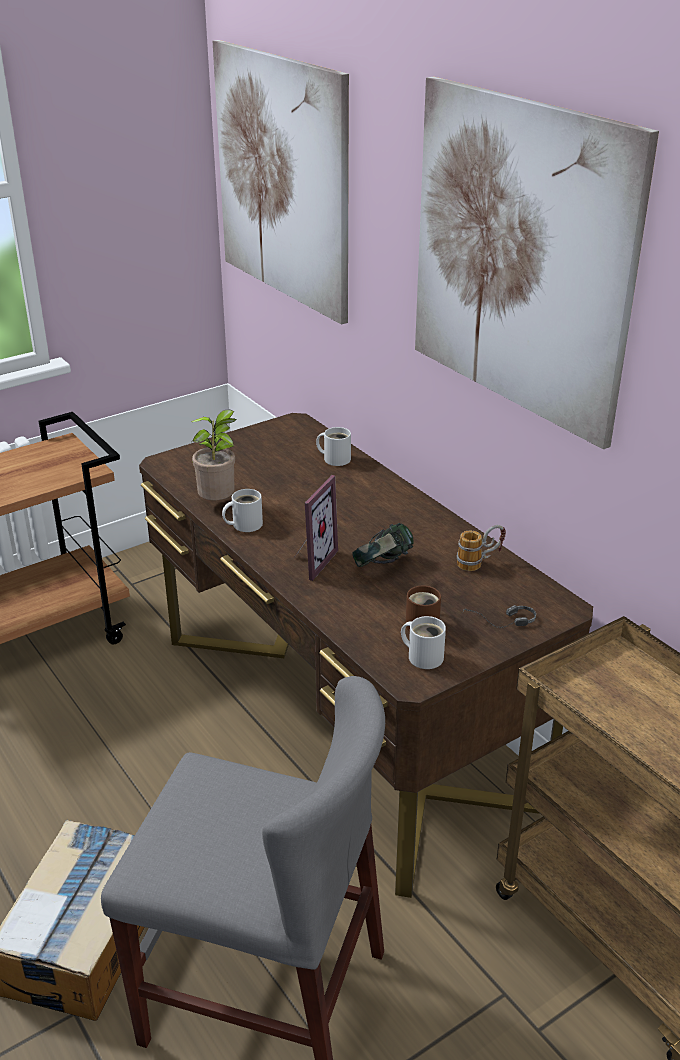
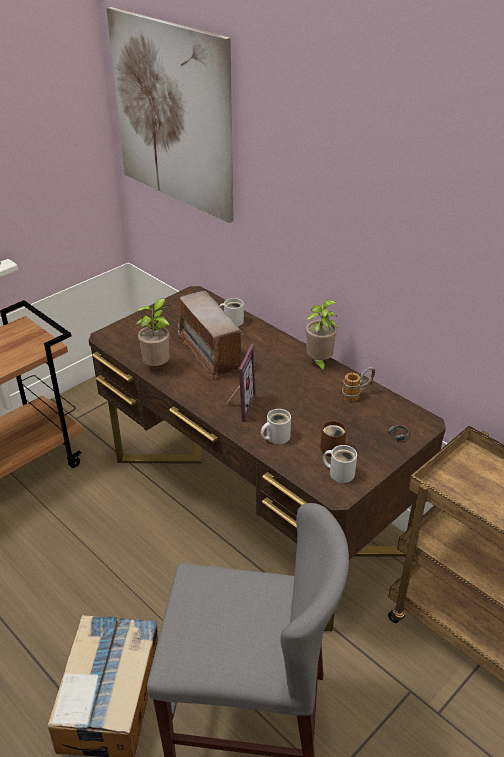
camera: 10 degrees left, 5 degrees up
white mug [222,489,263,532] -> white mug moved to [261,409,291,444]
headphones [352,523,414,567] -> none
picture [415,77,659,449] -> none
none -> radio [178,291,243,379]
none -> potted plant [305,300,338,373]

